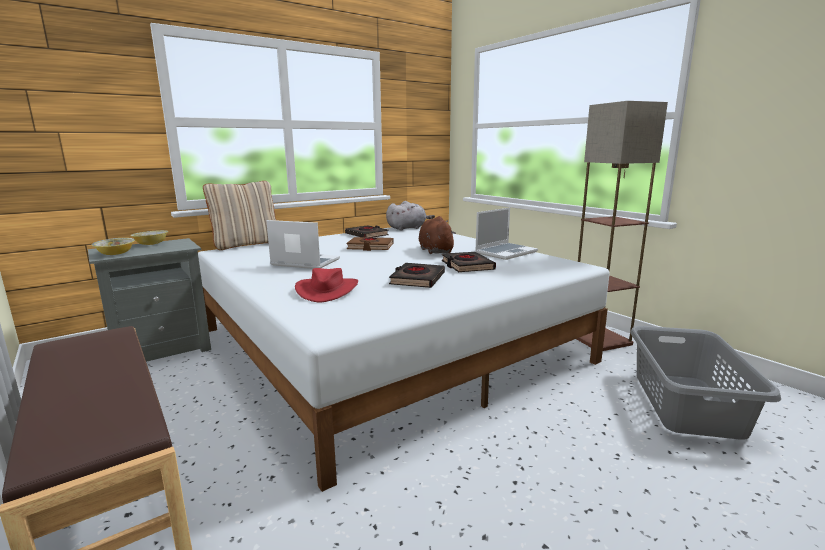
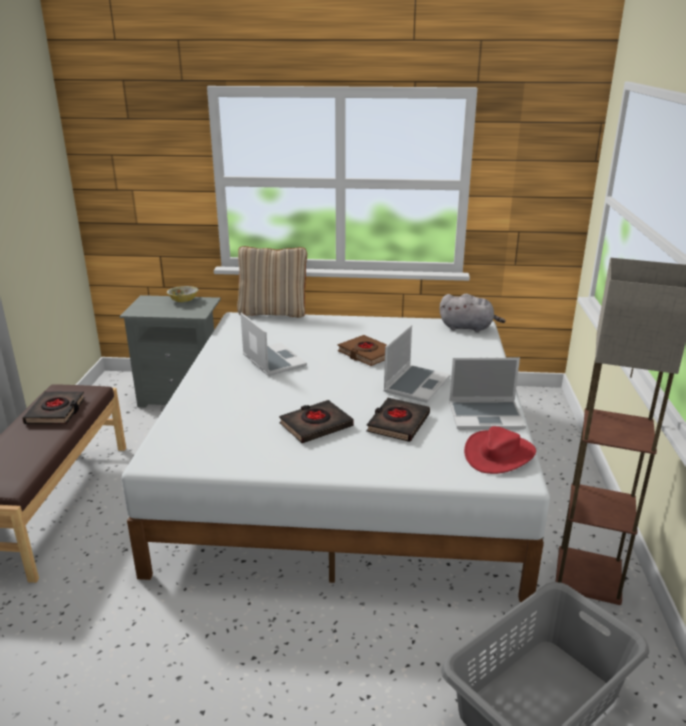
camera: 40 degrees right, 10 degrees up
bowl [92,238,135,255] -> none
red hat [295,268,358,302] -> red hat moved to [464,426,536,474]
black book [345,225,389,237] -> black book moved to [22,392,85,424]
brown plush toy [419,216,456,254] -> laptop [383,325,451,403]

